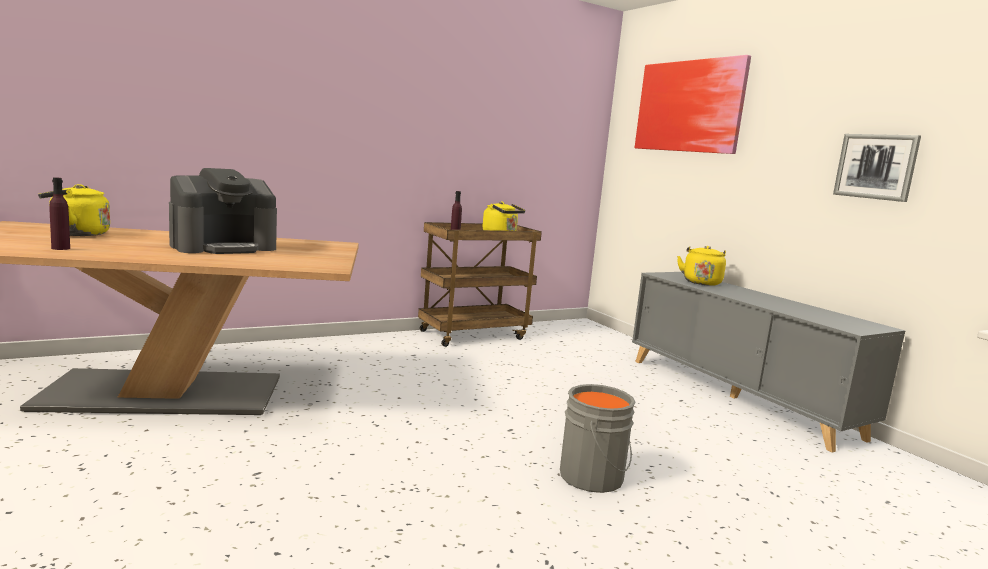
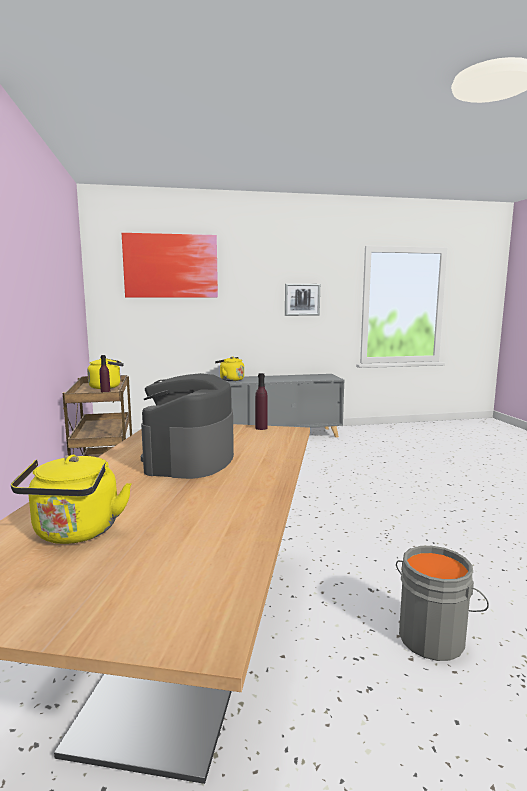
camera: 70 degrees left, 0 degrees up
purple bottle [49,178,70,250] -> purple bottle moved to [255,373,268,430]
coffee machine [169,168,277,254] -> coffee machine turned 150 degrees counterclockwise [141,373,234,479]
grey bucket [560,384,636,493] -> grey bucket moved to [396,546,489,661]

